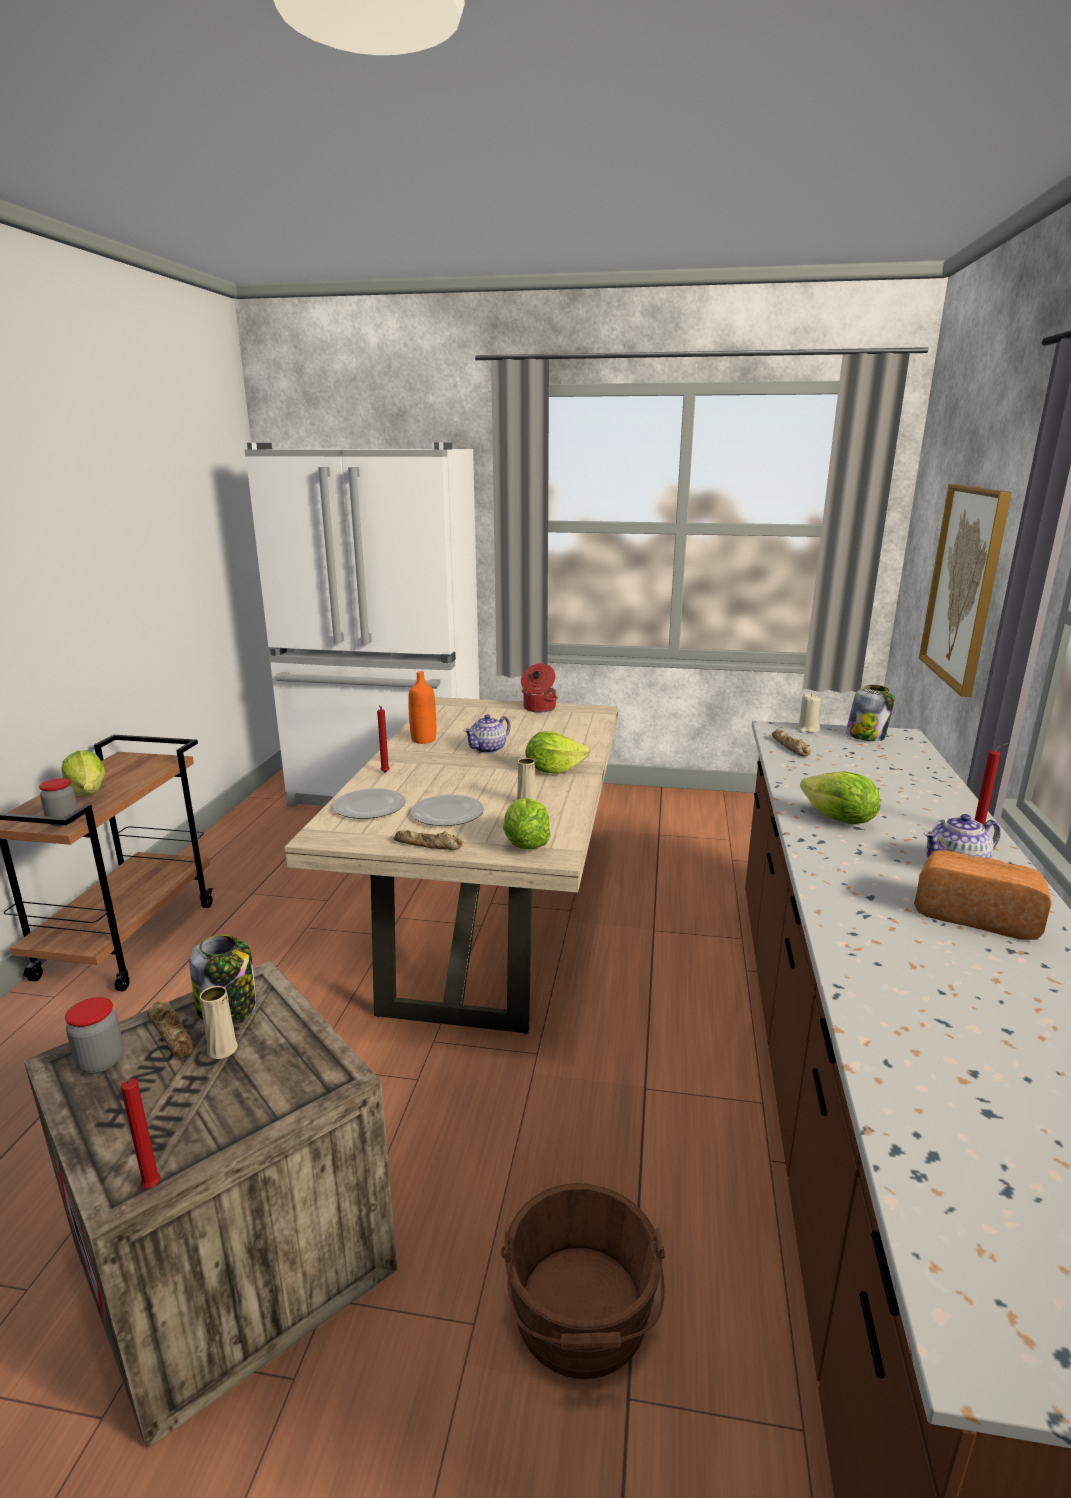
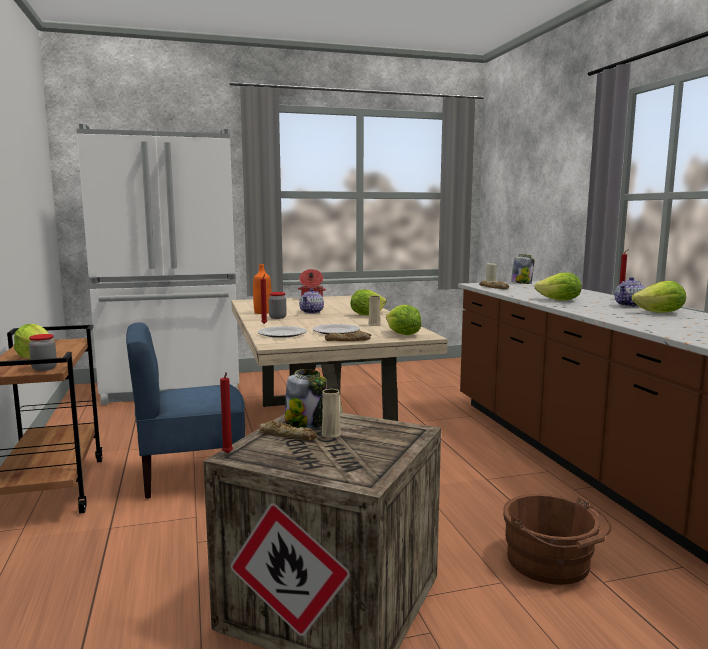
camera: 25 degrees left, 10 degrees down
jar [65,997,124,1074] -> jar moved to [269,292,287,319]
red candle [118,1078,161,1189] -> red candle moved to [220,372,233,453]
bread [914,850,1052,940] -> lettuce [632,281,686,313]
picture [919,484,1012,697] -> none
none -> blue chair [126,322,245,499]

